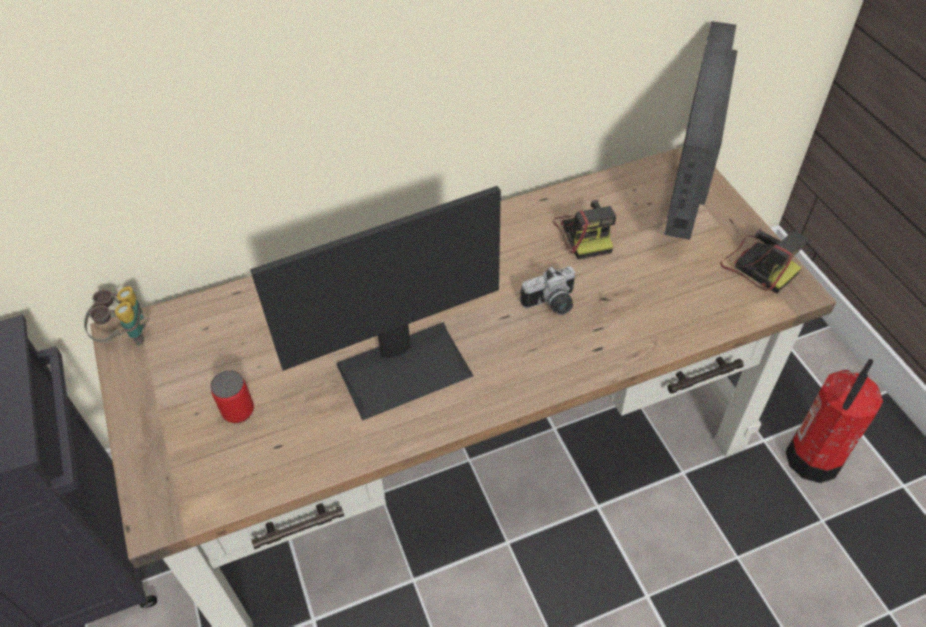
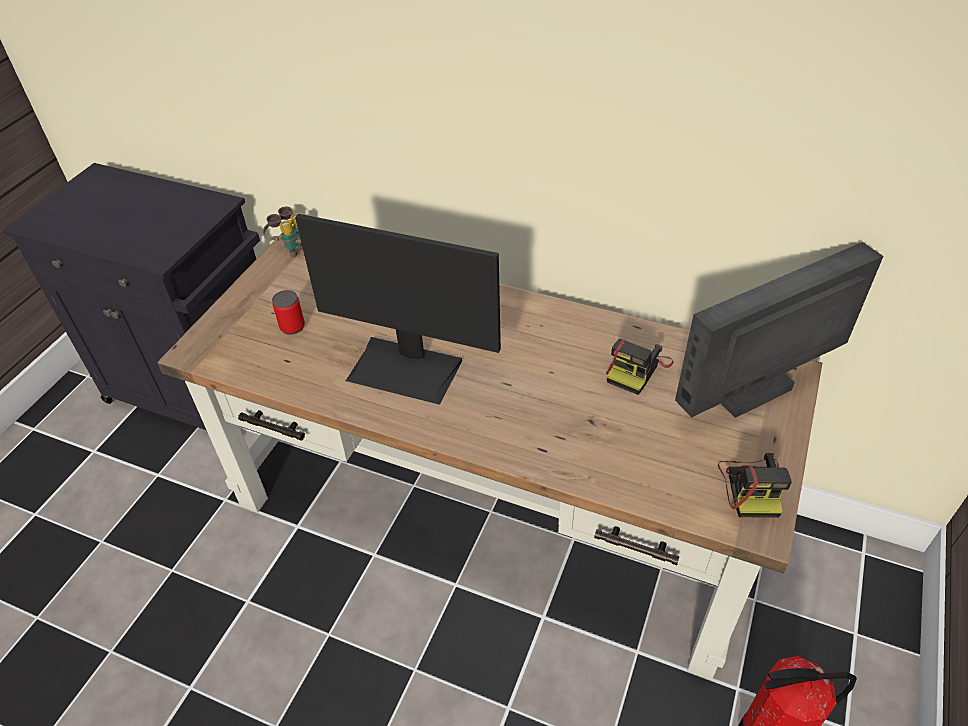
camera: 45 degrees right, 5 degrees down
camera [520,266,576,315] -> none

